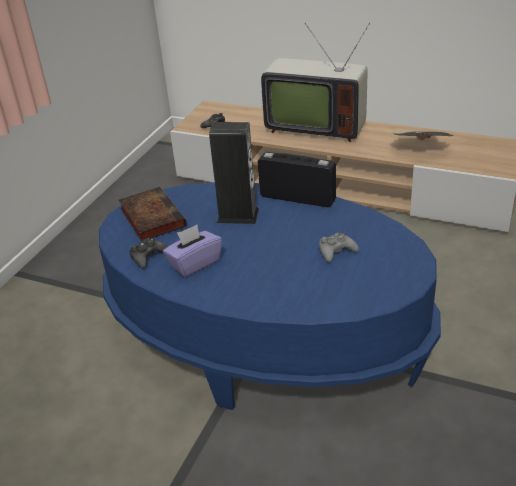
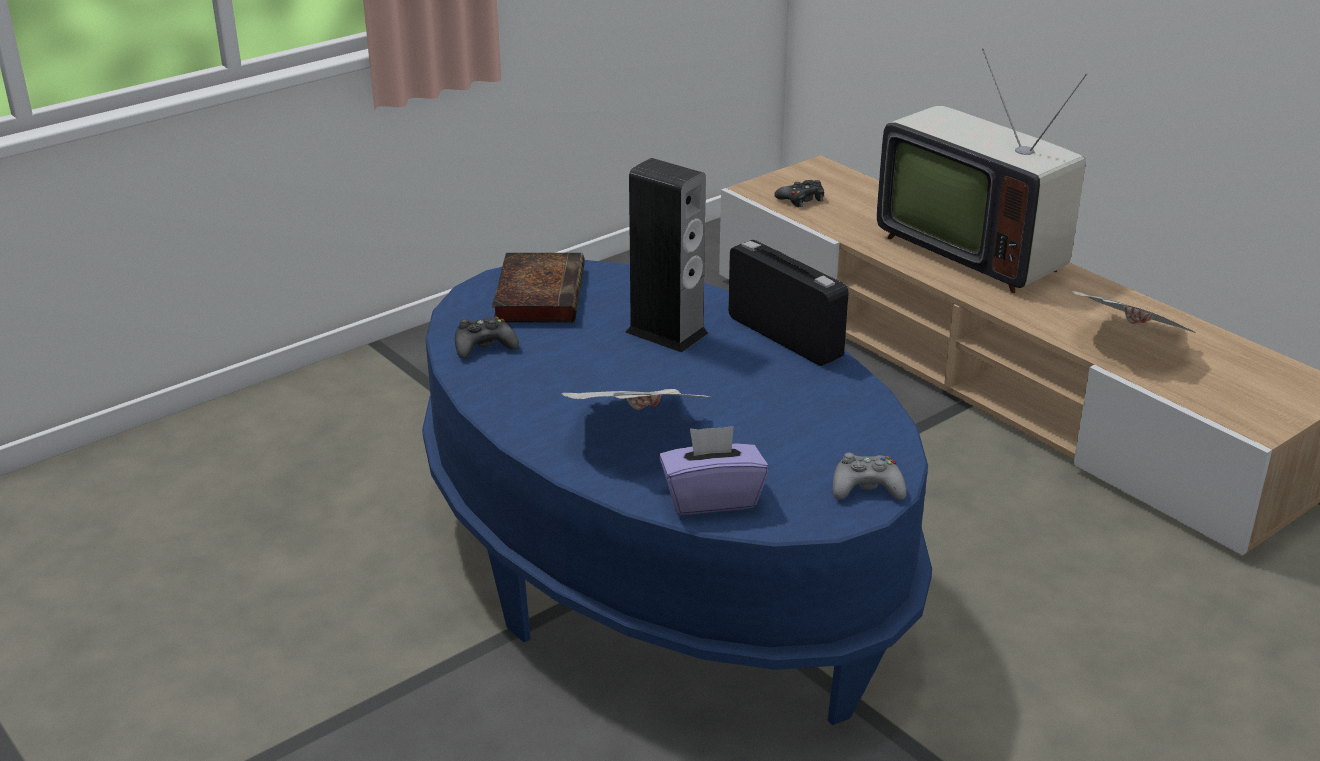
camera: 25 degrees right, 5 degrees down
purple tissue box [163,225,222,277] -> purple tissue box moved to [659,426,769,515]
grey game controller [319,232,359,262] -> grey game controller moved to [833,452,906,500]
none -> newspaper [561,389,714,410]

